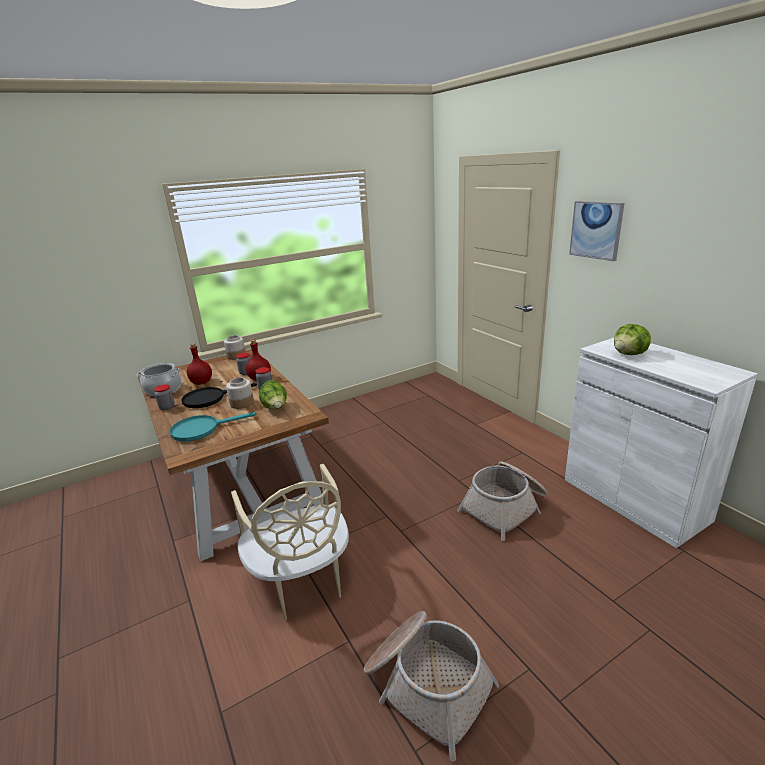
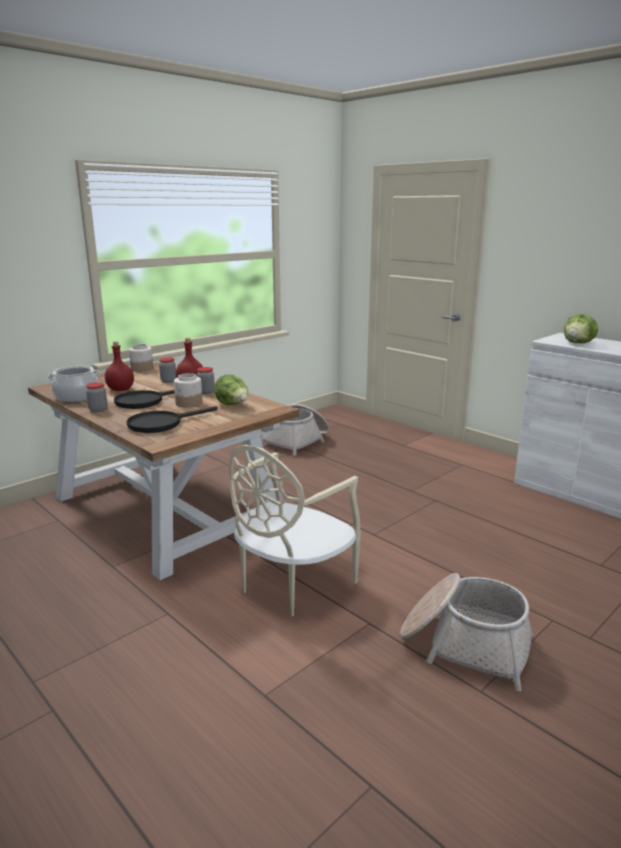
camera: 15 degrees left, 5 degrees down
turquoise frying pan [169,412,256,442] -> black frying pan [127,406,217,433]
beige chair [231,464,349,620] -> beige chair turned 75 degrees clockwise [229,445,361,617]
basket [457,461,548,541] -> basket moved to [261,404,329,456]
picture [569,201,624,261] -> none

